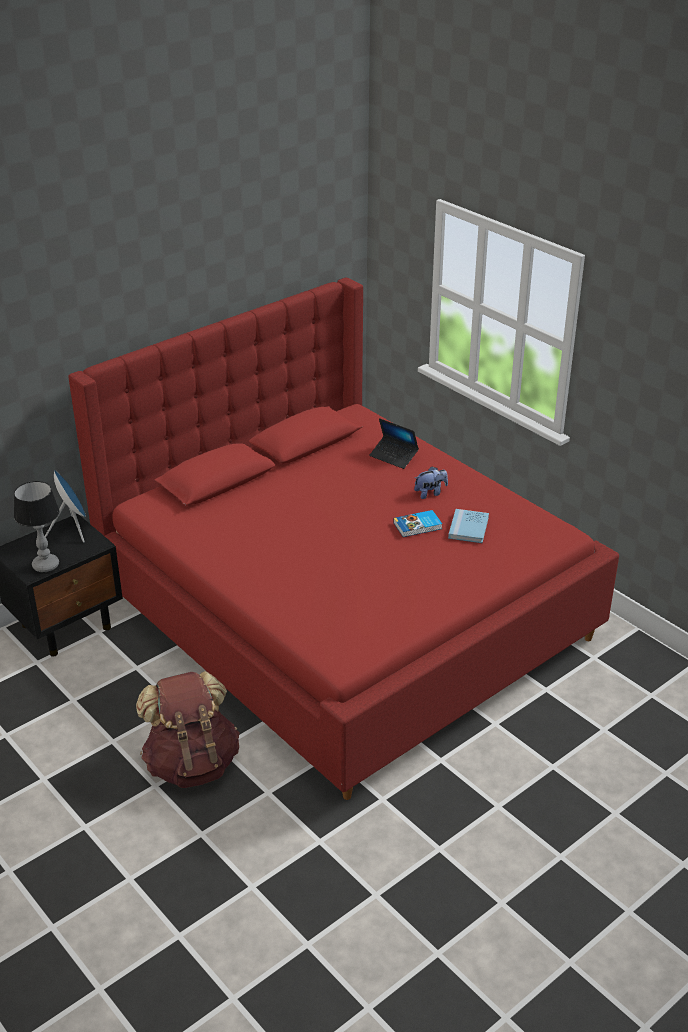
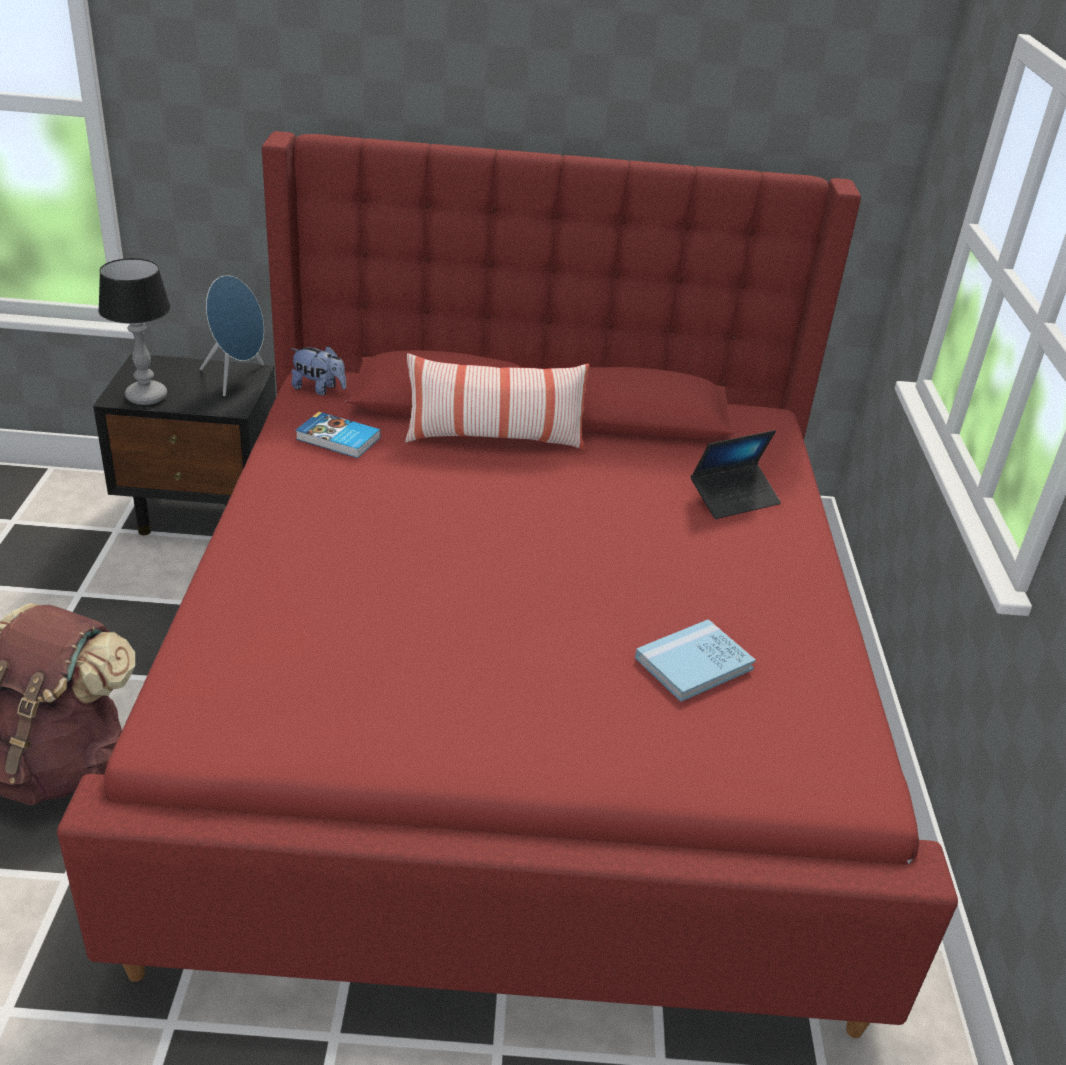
camera: 40 degrees right, 0 degrees up
laptop [369,418,419,469] -> laptop turned 105 degrees counterclockwise [691,430,781,519]
book [393,510,442,537] -> book moved to [296,412,381,458]
plush toy [414,466,448,499] -> plush toy moved to [291,346,346,395]
none -> pillow [405,353,589,450]

